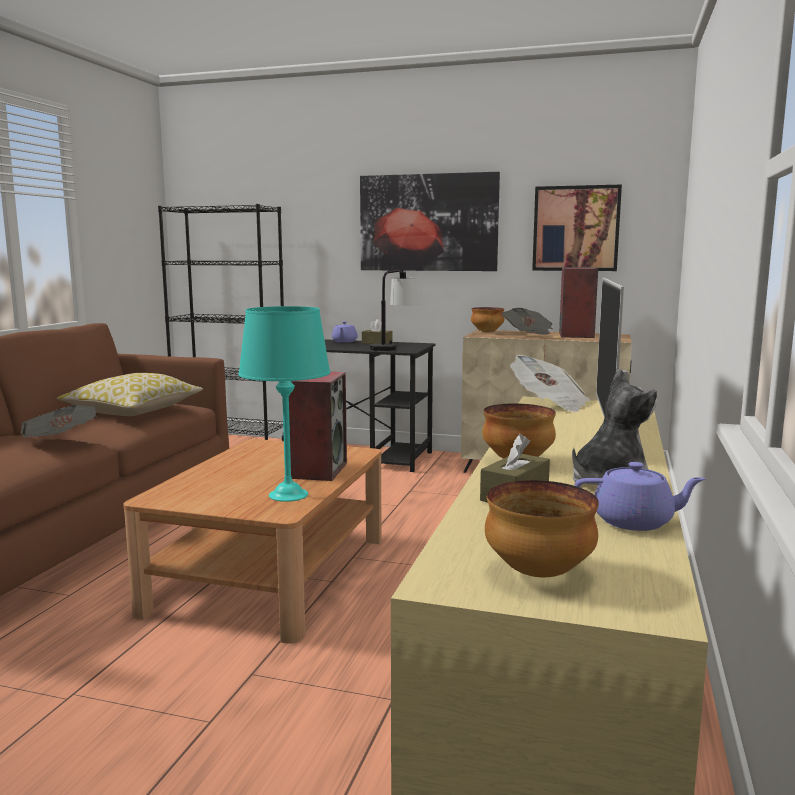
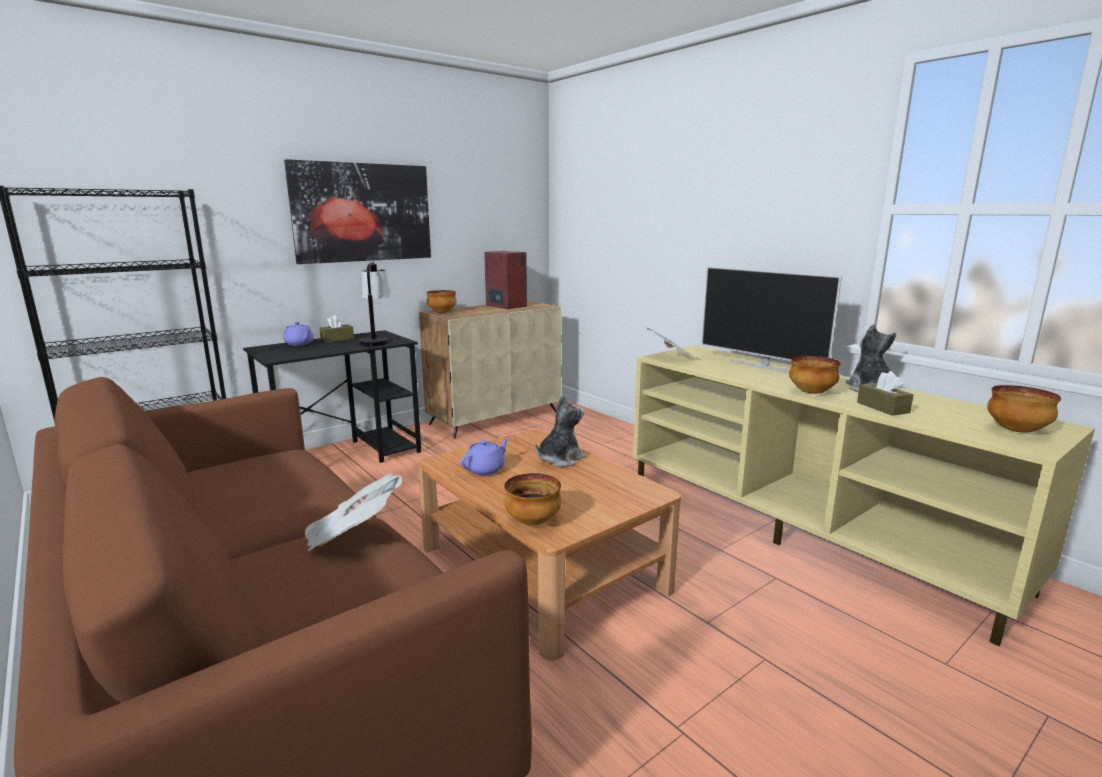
camera: 55 degrees left, 5 degrees up
pillow [57,373,203,416] -> none
turquoise table lamp [238,306,330,502] -> none
speaker [289,372,347,481] -> plush toy [536,395,586,467]
newspaper [501,308,553,335] -> none
picture [532,185,622,271] -> none
purple teapot [574,462,706,531] -> purple teapot moved to [460,438,509,475]
none -> bowl [504,473,561,526]

